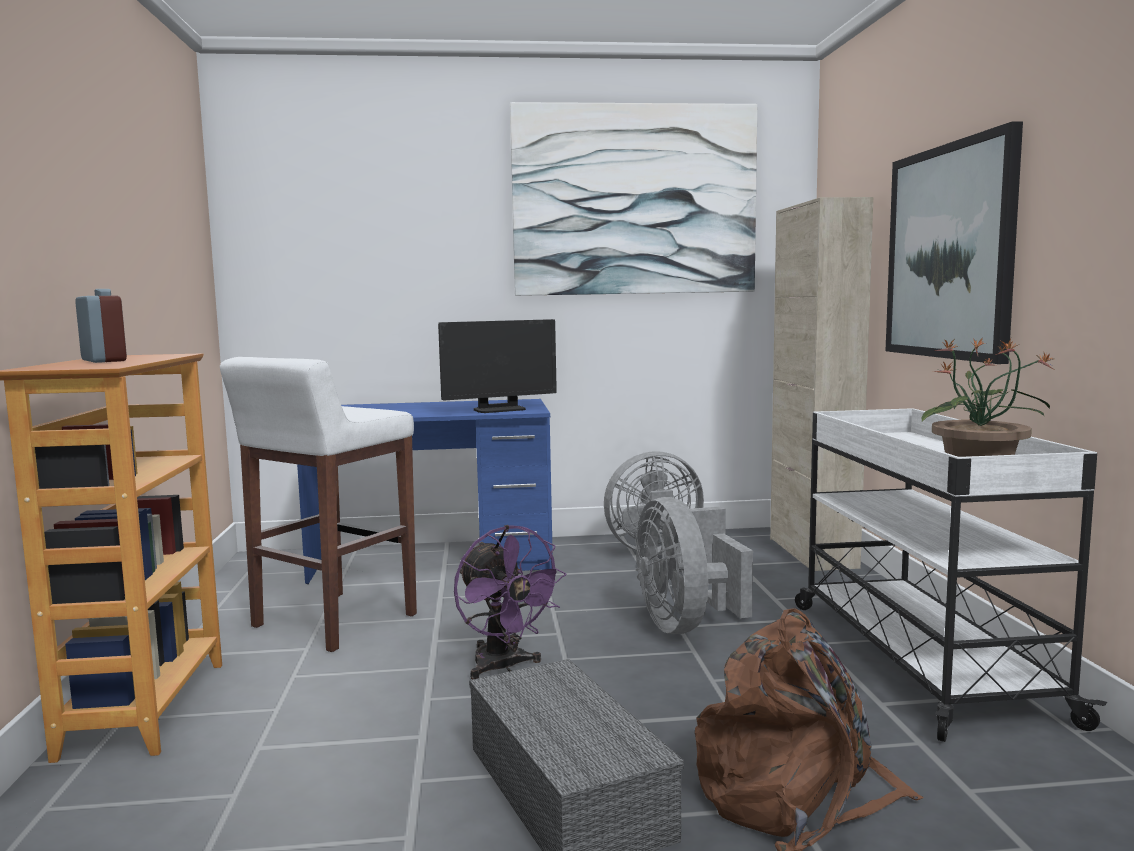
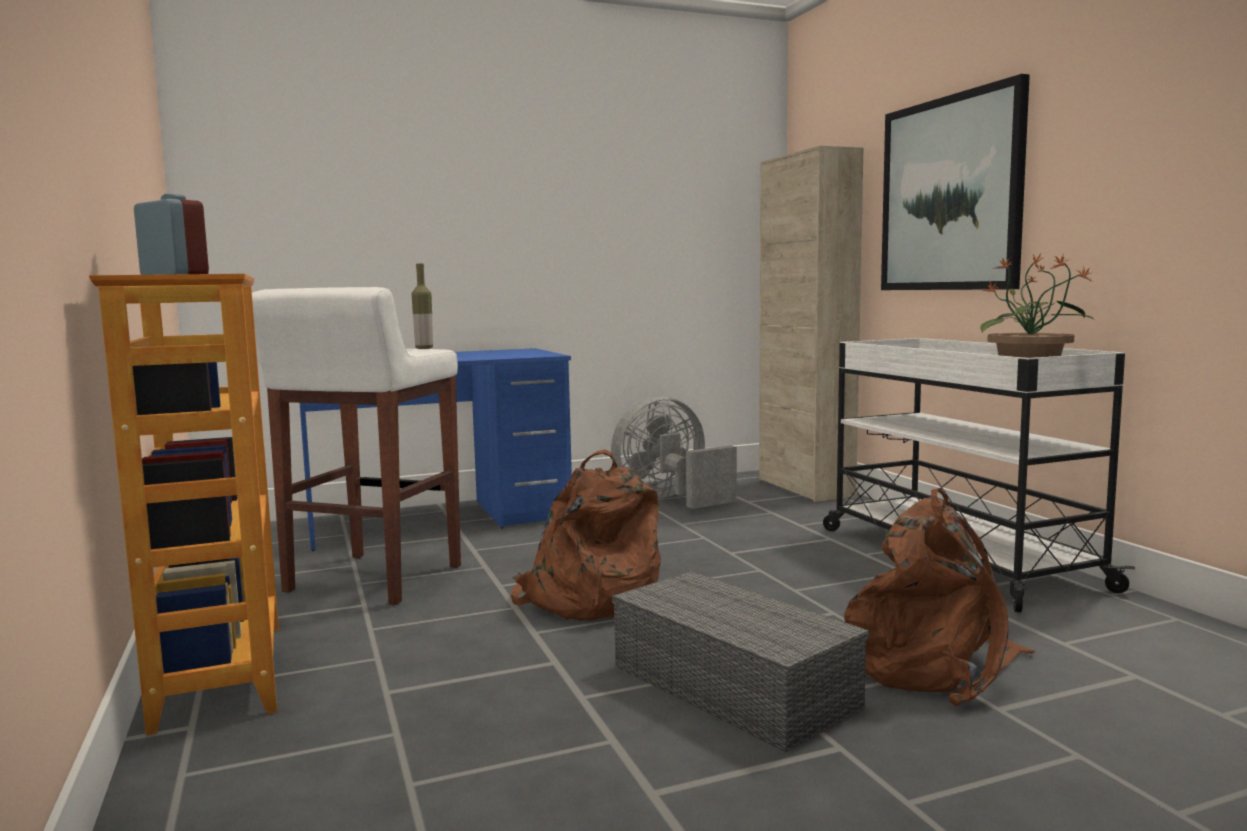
camera: 15 degrees left, 0 degrees up
monitor [438,319,557,413] -> none
purple fan [454,525,567,679] -> brown backpack [511,449,661,621]
picture [510,102,757,296] -> none
grey fan [635,497,753,634] -> none
none -> bottle [412,264,433,349]

